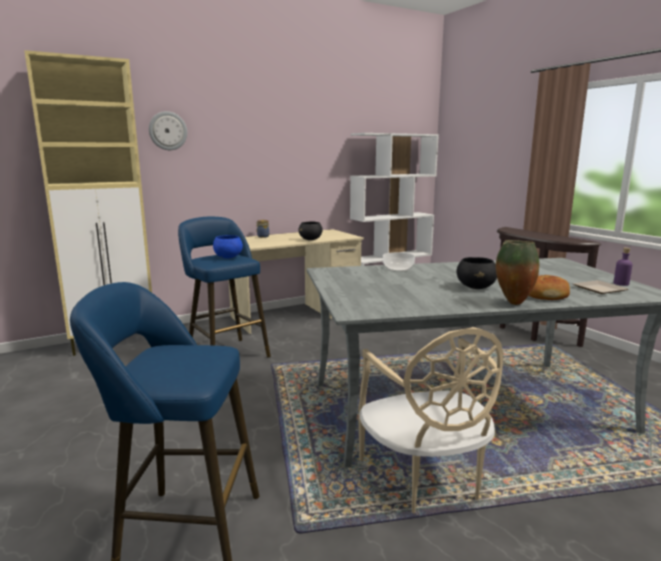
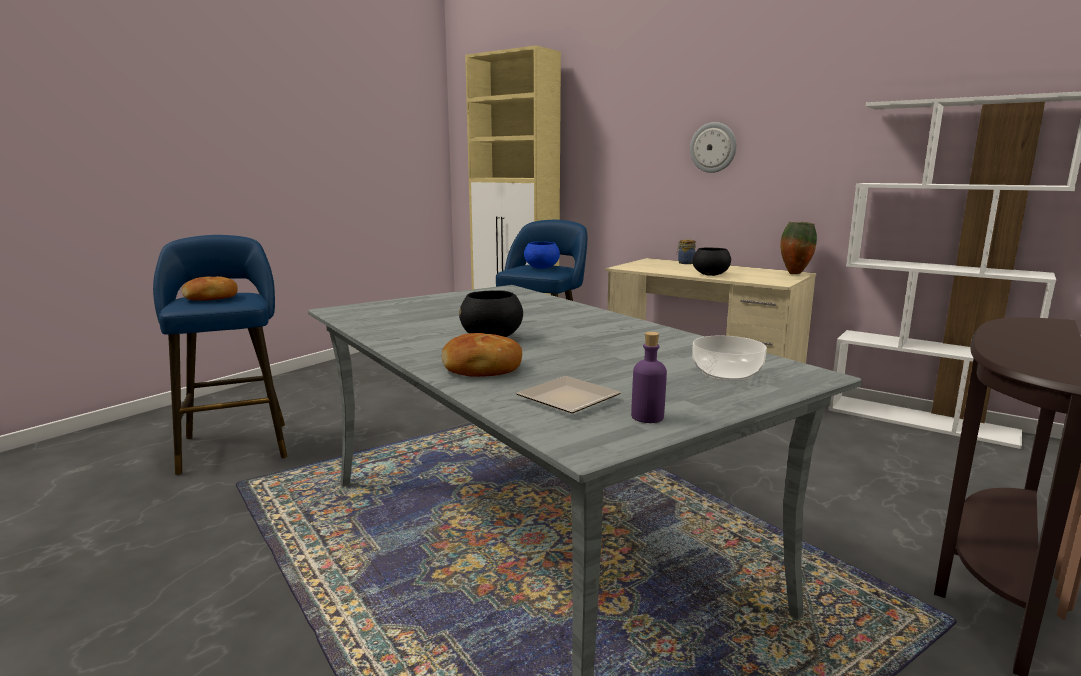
camera: 65 degrees right, 0 degrees up
wall clock [149,111,187,150] -> wall clock moved to [690,122,737,173]
beige chair [358,327,503,513] -> none
bowl [383,252,415,272] -> bowl moved to [692,336,767,381]
vase [496,240,539,305] -> vase moved to [780,221,817,274]
none -> bread [182,276,238,301]

